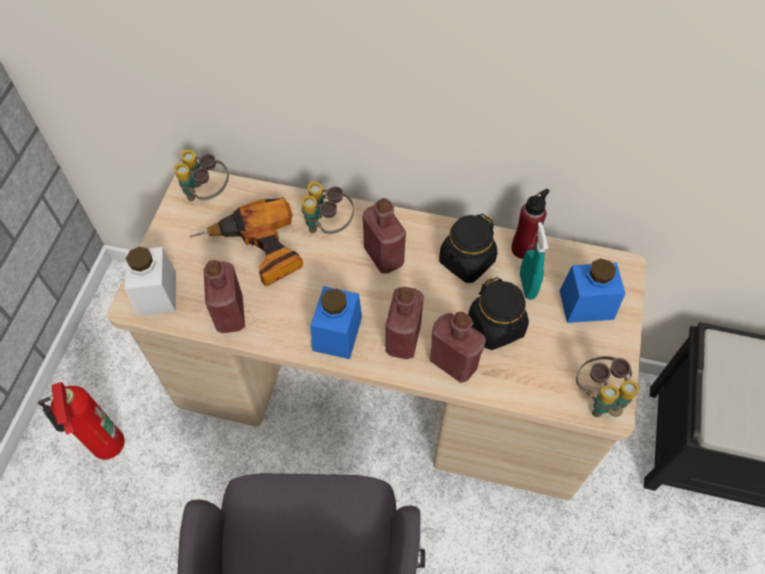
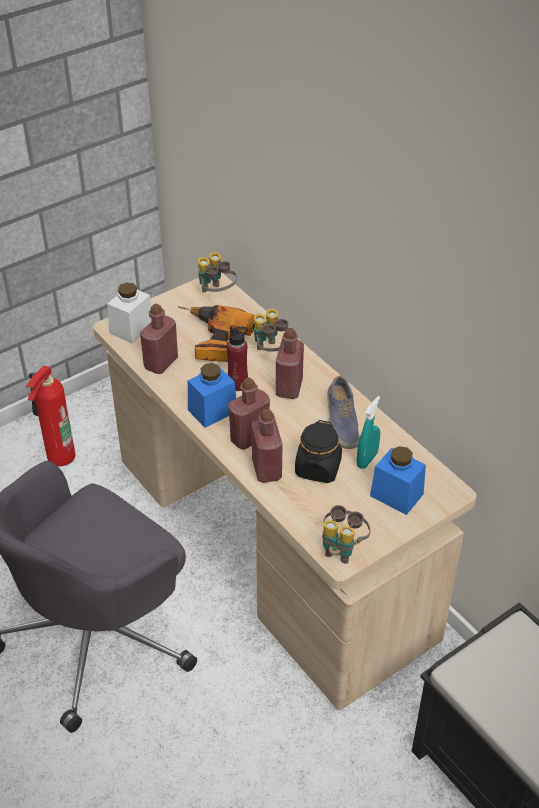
camera: 40 degrees right, 15 degrees down
black jar [439,214,497,283] -> shoe [327,376,360,449]
red bottle [511,189,550,259] -> red bottle moved to [227,326,248,391]

